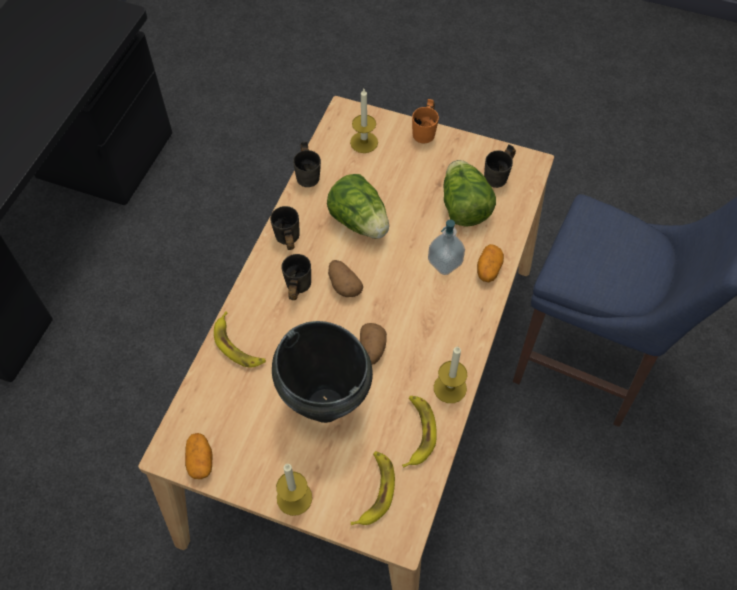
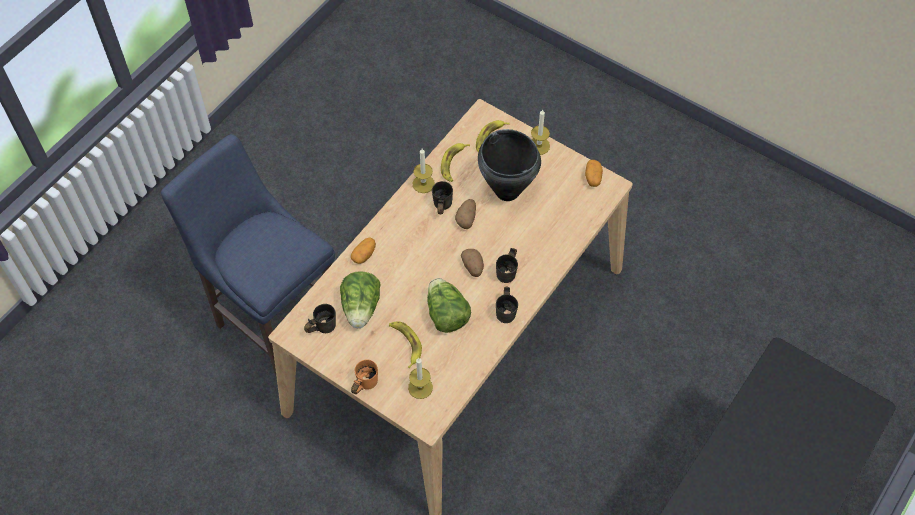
camera: 165 degrees left, 0 degrees up
banana [214,311,266,367] -> banana moved to [389,322,422,368]
grey mug [293,142,321,187] -> grey mug moved to [432,181,453,214]
soap dispenser [428,220,465,275] -> none

